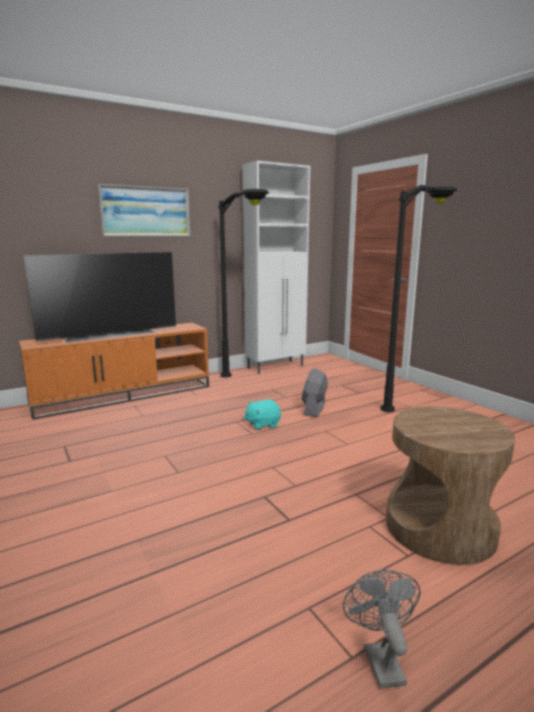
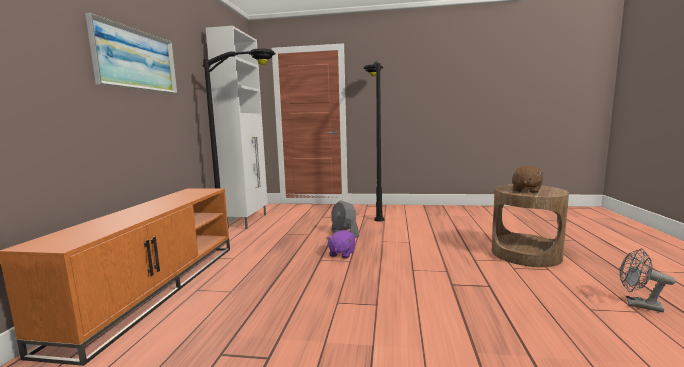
camera: 50 degrees left, 5 degrees down
television [24,252,176,343] -> none
turquoise plush toy [244,400,281,430] -> purple plush toy [326,230,355,258]
none -> brown plush toy [511,166,543,193]

